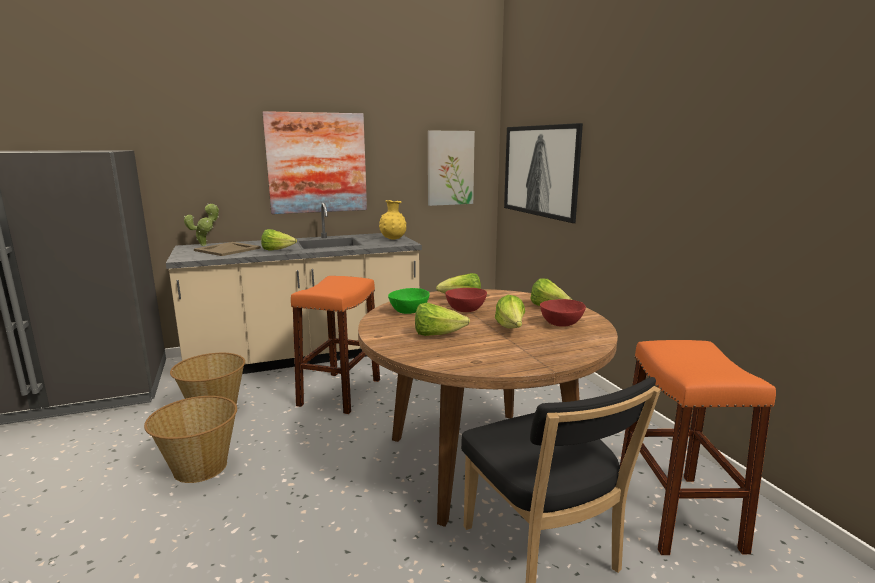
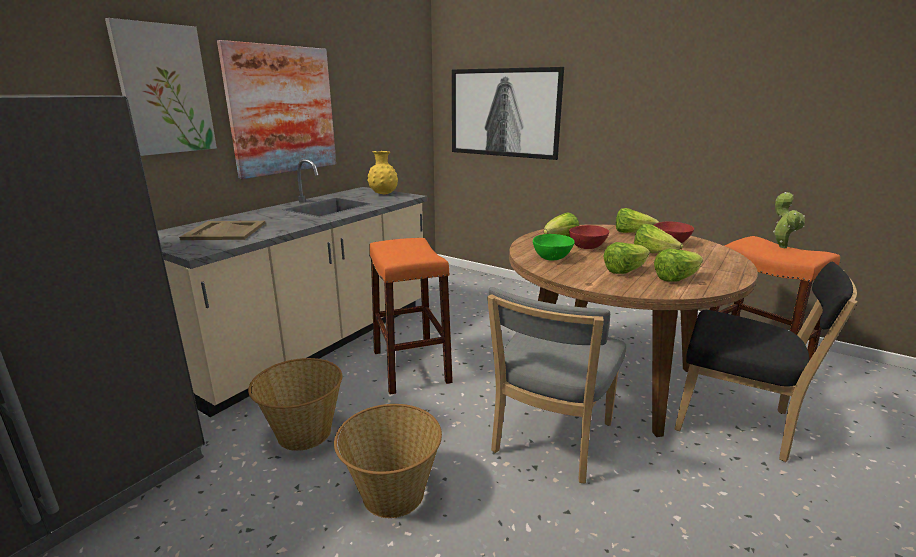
camera: 35 degrees left, 5 degrees up
potted plant [184,204,219,246] -> potted plant moved to [773,192,805,248]
lettuce [261,229,297,251] -> lettuce moved to [654,248,703,282]
picture [428,131,475,206] -> picture moved to [105,18,217,156]
none -> grey chair [487,287,626,483]

